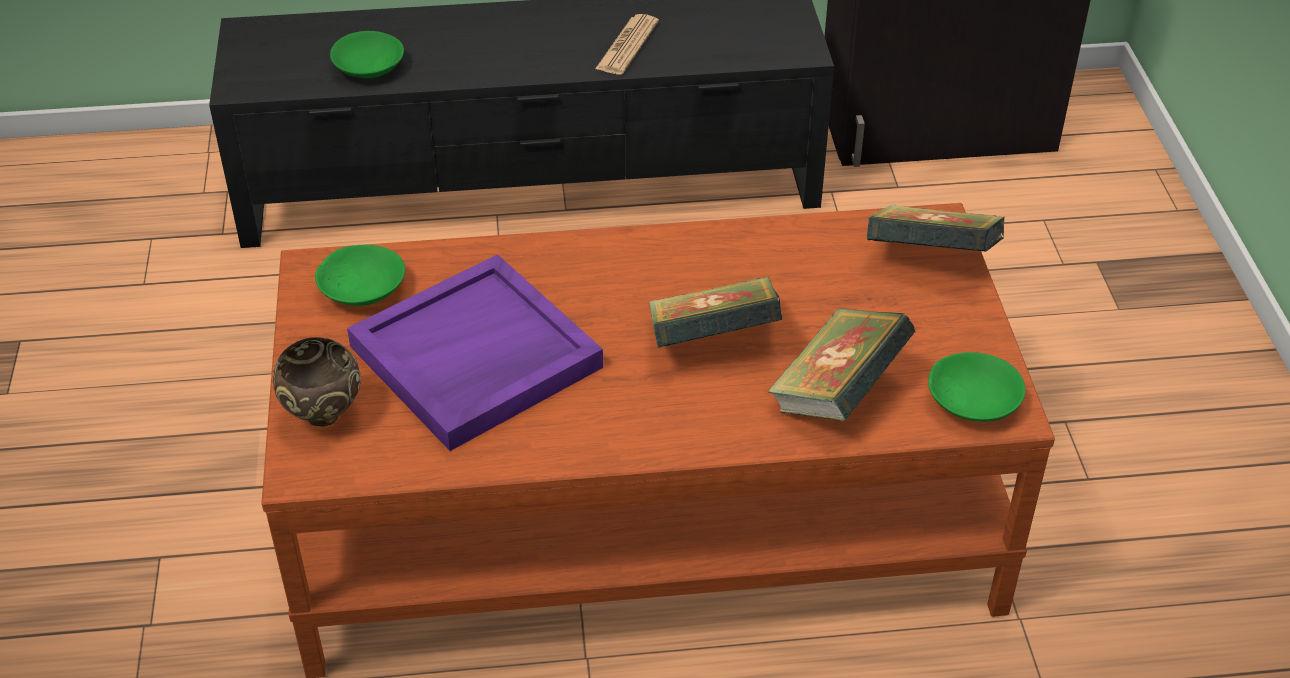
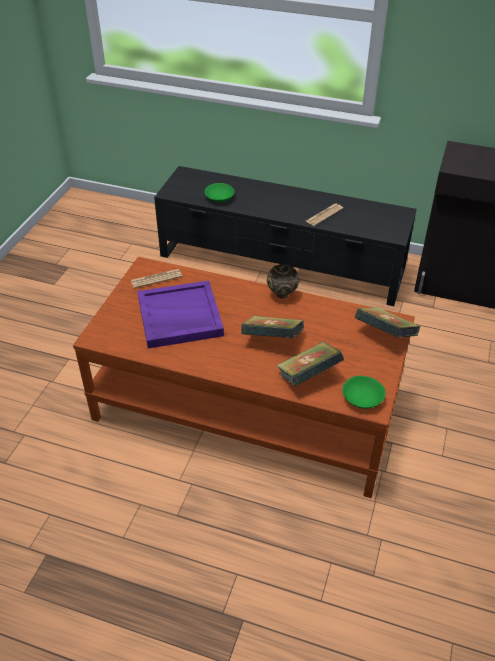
camera: 25 degrees right, 0 degrees up
brown bowl [273,337,361,427] -> brown bowl moved to [267,264,300,299]
green bowl [315,245,405,306] -> newspaper [131,269,182,288]

